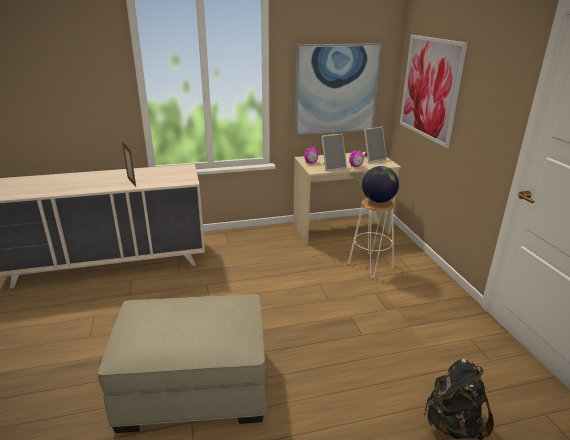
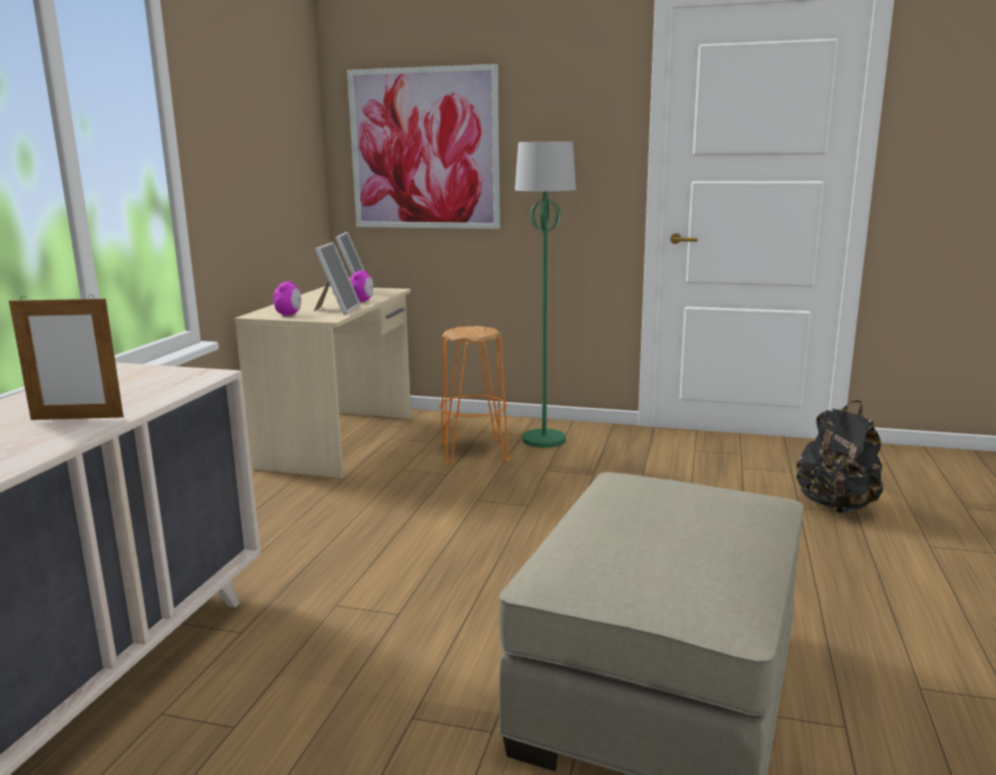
camera: 60 degrees left, 10 degrees down
picture [294,43,382,135] -> none
white stool [348,198,395,278] -> orange stool [440,326,509,465]
globe [362,166,399,203] -> none
none -> green floor lamp [515,141,576,448]

